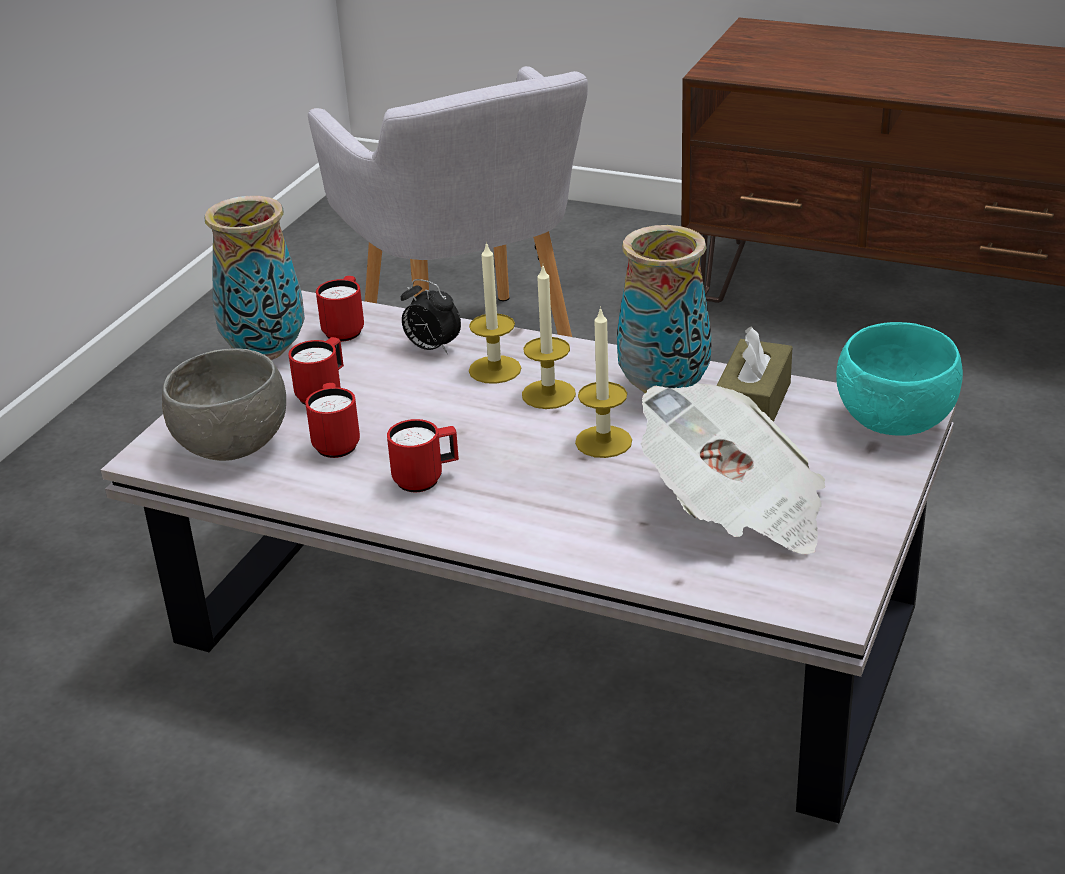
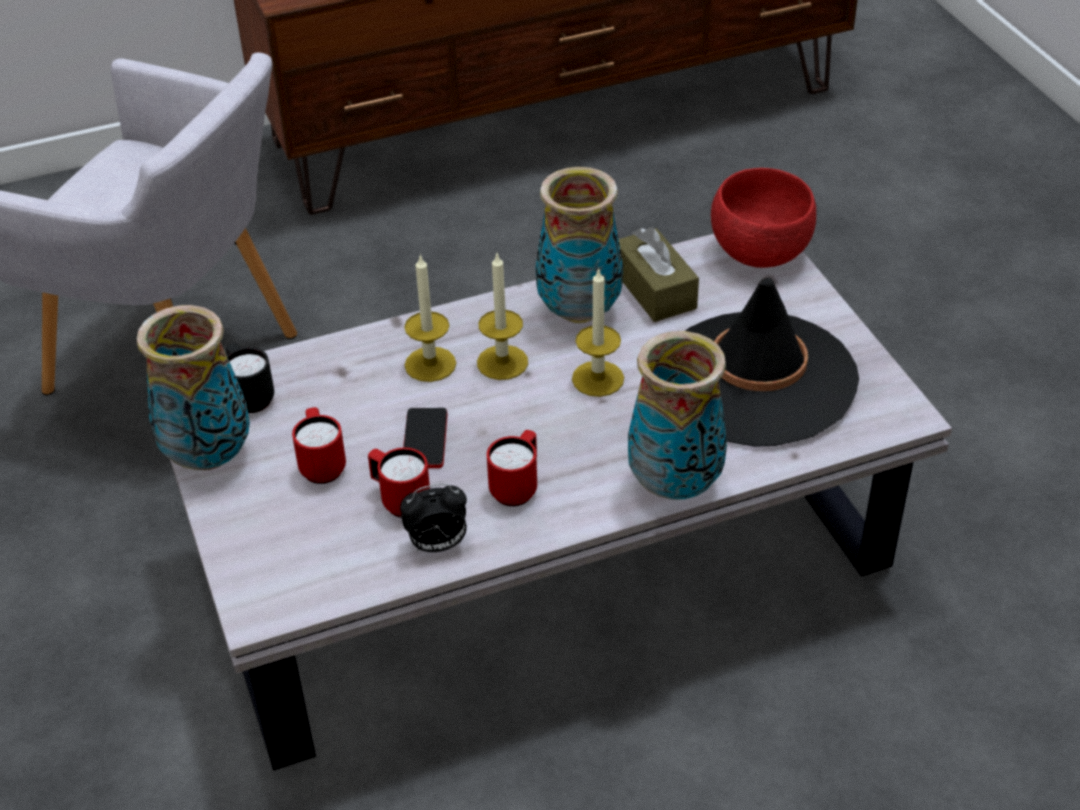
camera: 45 degrees left, 10 degrees up
grey bowl [162,348,286,461] -> none
red mug [316,276,364,342] -> black mug [226,343,274,413]
alarm clock [401,279,461,354] -> alarm clock moved to [400,484,467,552]
newspaper [641,383,825,554] -> black hat [685,278,859,447]
turquoise bowl [836,322,963,435] -> red bowl [711,168,816,268]
none -> phone [403,408,447,468]
none -> vase [628,331,727,500]

